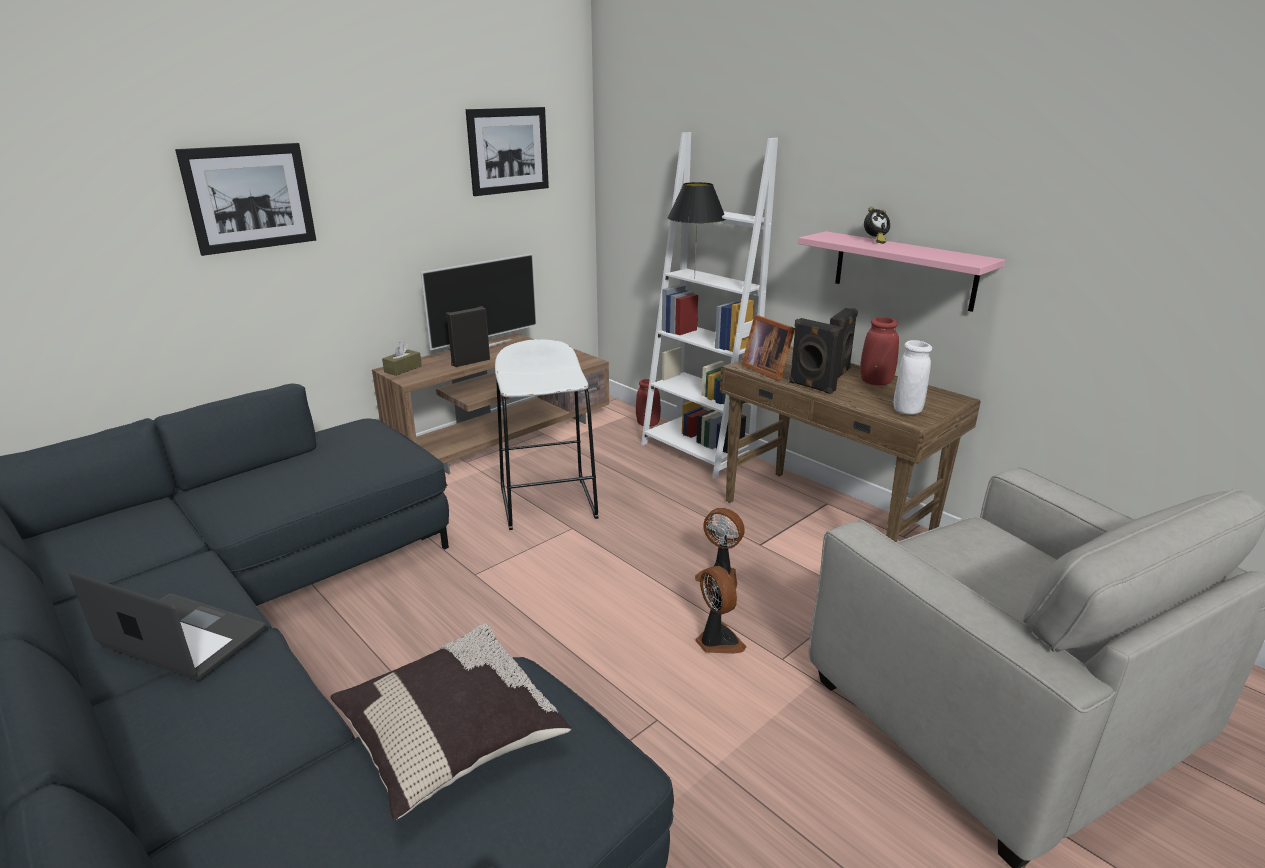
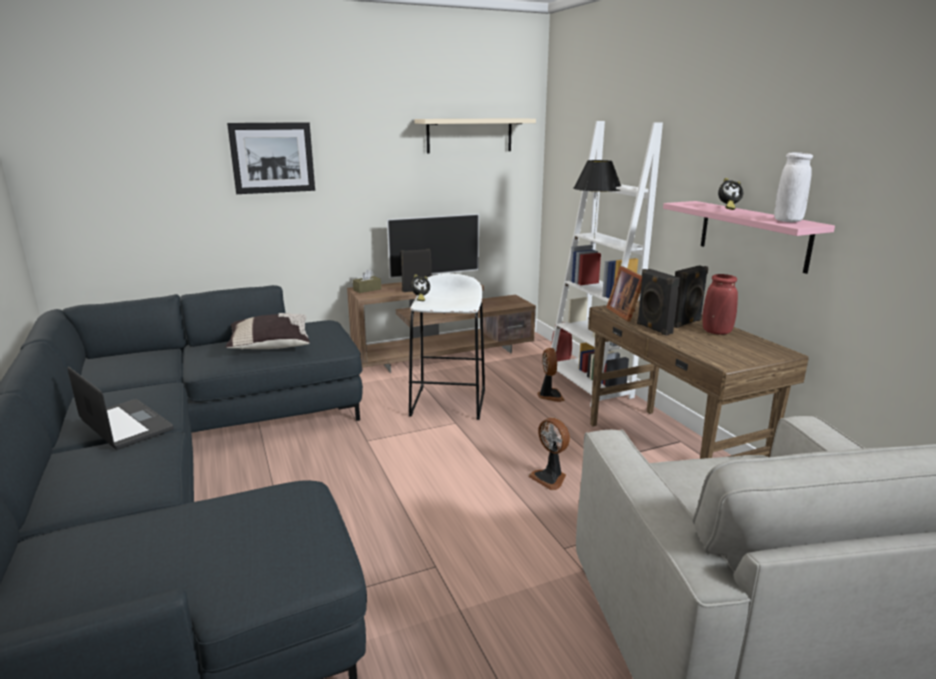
camera: 20 degrees right, 5 degrees down
pillow [331,624,571,820] -> pillow moved to [226,313,310,349]
picture [466,107,549,196] -> beige shelf [414,118,536,153]
fan [695,566,746,654] -> fan moved to [537,348,565,402]
white vase [894,340,932,415] -> white vase moved to [775,152,813,222]
none -> alarm clock [411,274,430,301]

